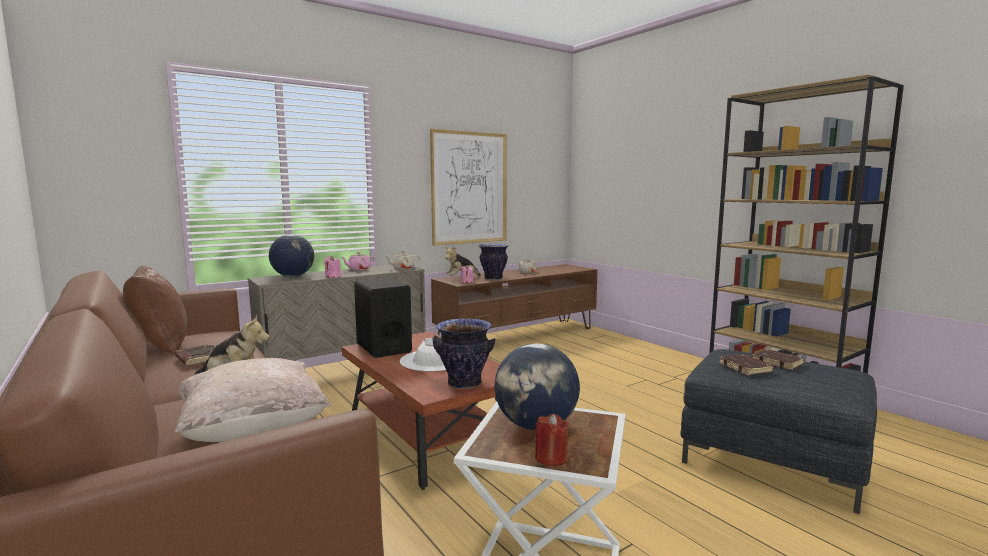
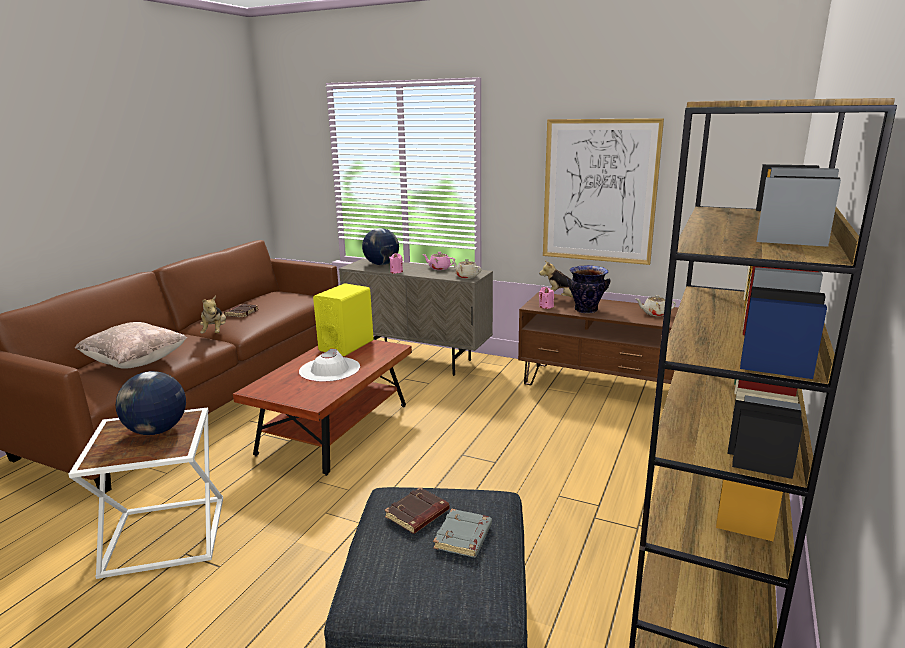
camera: 60 degrees right, 10 degrees up
brown pillow [123,266,187,354] -> none
black speaker [354,278,412,358] -> yellow speaker [313,283,374,356]
vase [433,318,496,389] -> none
red candle [535,414,569,466] -> none
brown book [752,349,805,370] -> grey book [433,509,492,557]

